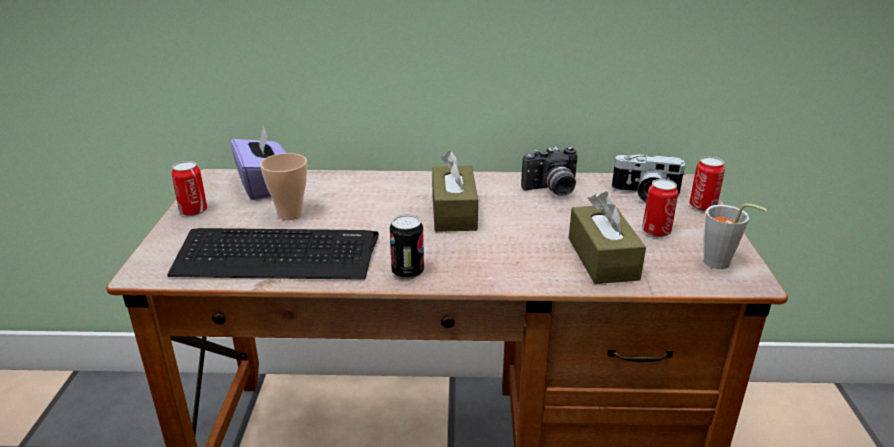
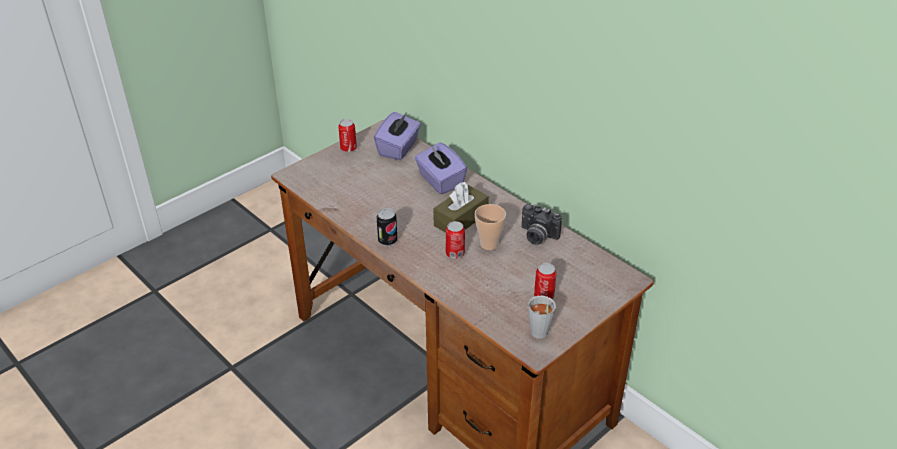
camera: 45 degrees right, 10 degrees up
keyboard [167,228,379,280] -> none
cup [260,153,307,220] -> cup moved to [475,204,506,250]
brown tissue box [569,191,646,284] -> none
camera [611,154,686,203] -> none
can [689,157,725,211] -> can moved to [446,221,465,259]
none -> purple tissue box [415,142,467,194]

